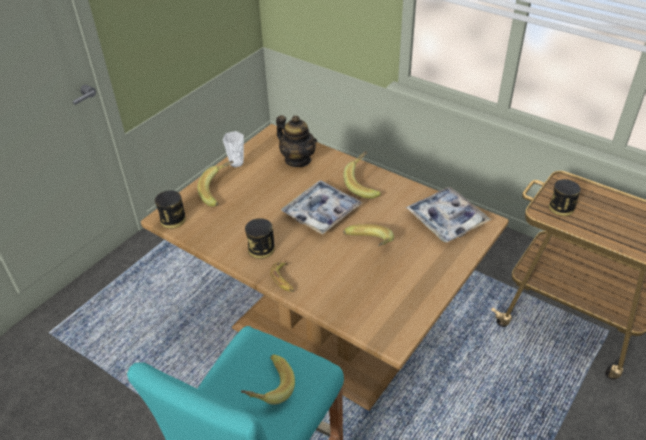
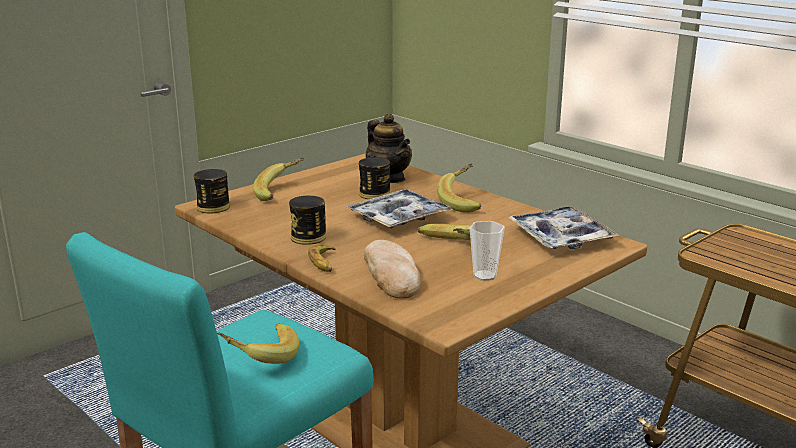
camera: 10 degrees right, 20 degrees down
cup [223,131,244,167] -> cup moved to [470,221,505,281]
can [549,179,581,216] -> can moved to [359,157,390,199]
none -> bread [364,240,421,299]

